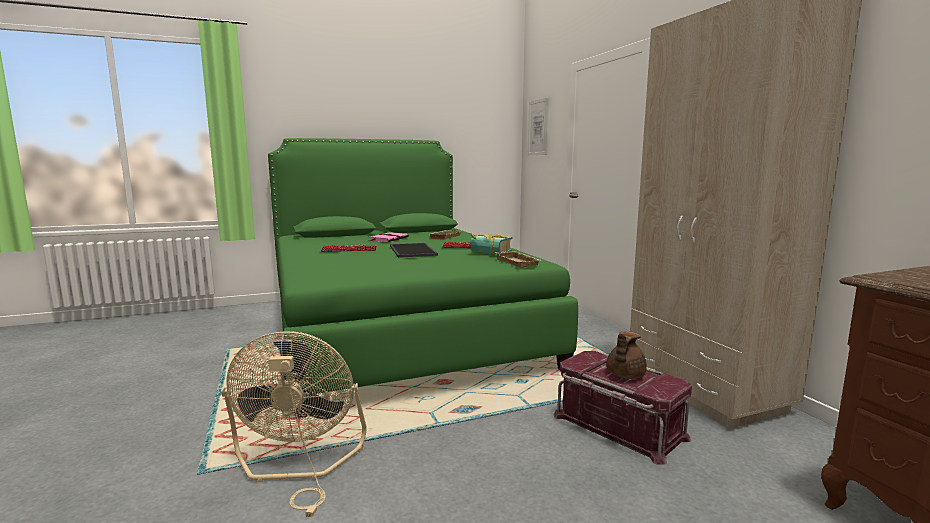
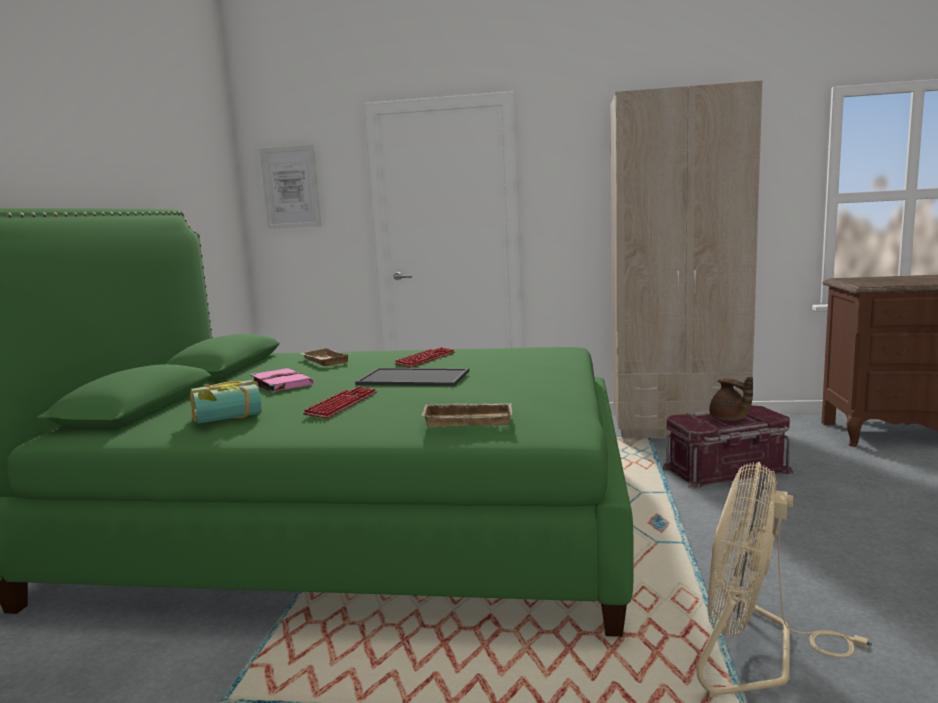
camera: 60 degrees left, 0 degrees up
book [470,233,513,255] -> book moved to [190,380,262,424]
beige tray [495,251,543,268] -> beige tray moved to [421,403,512,427]

